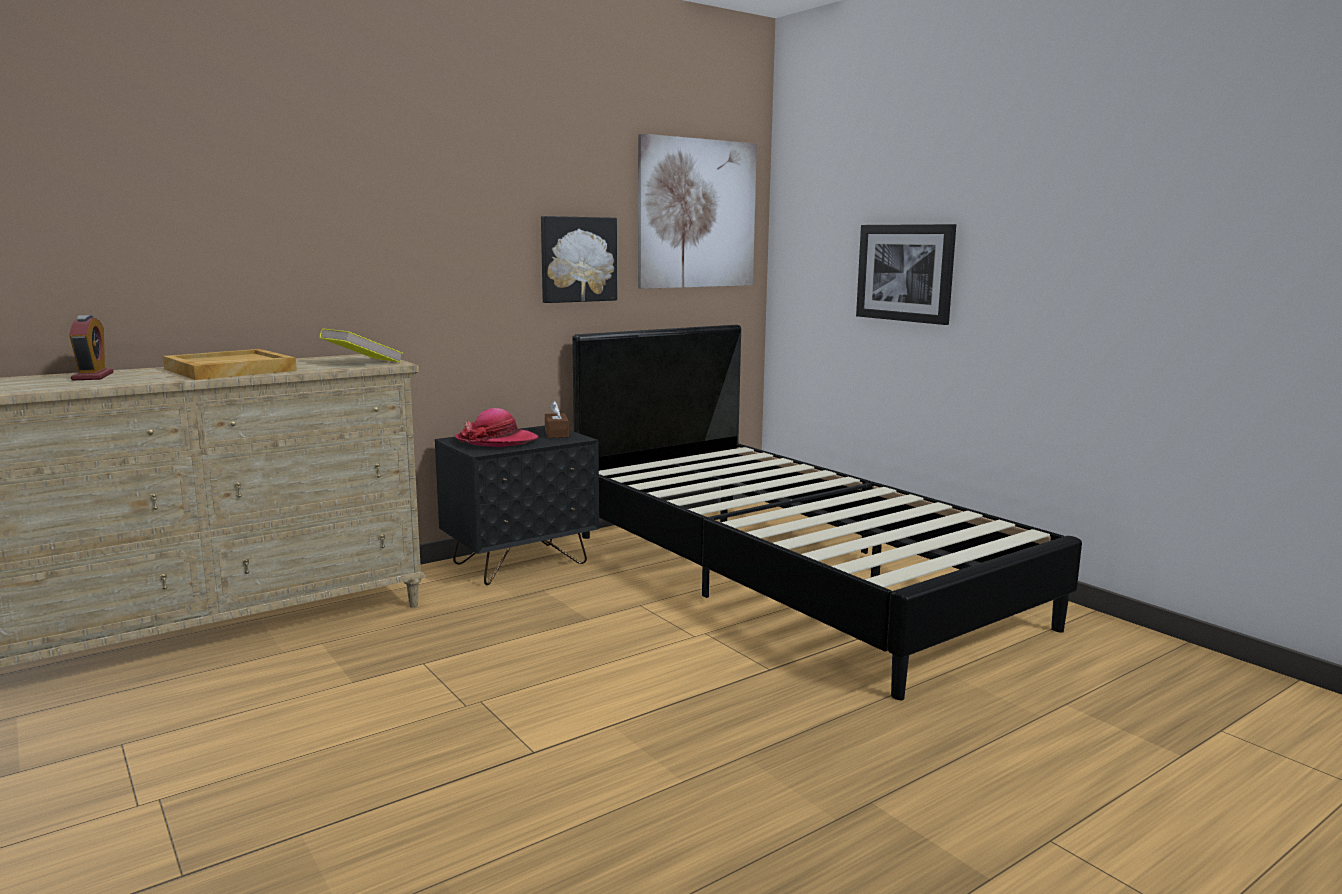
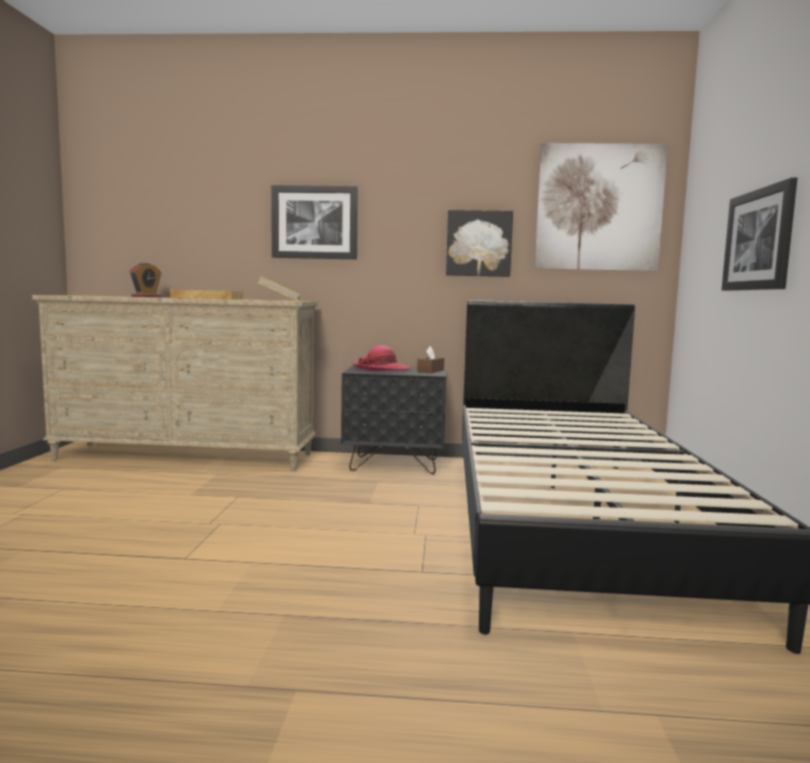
camera: 40 degrees right, 5 degrees down
none -> picture [271,185,358,259]

